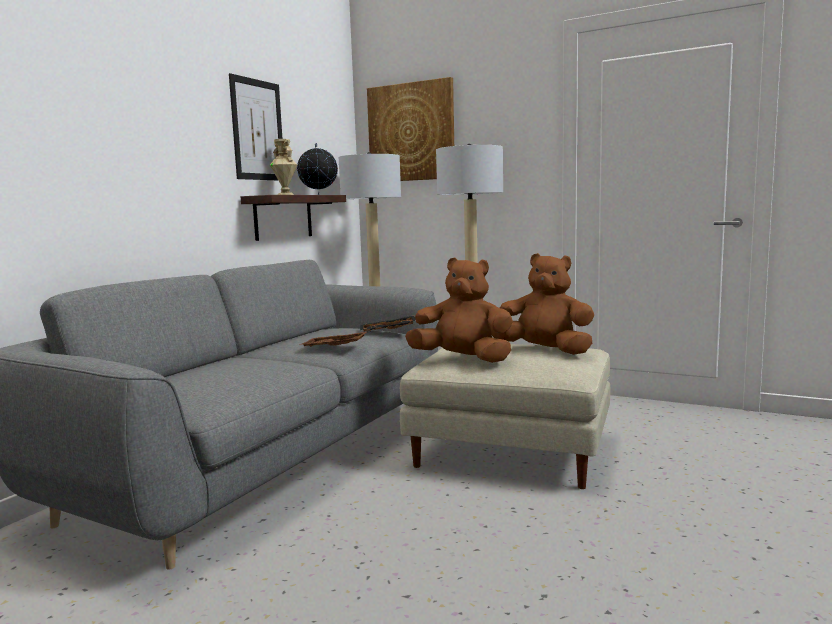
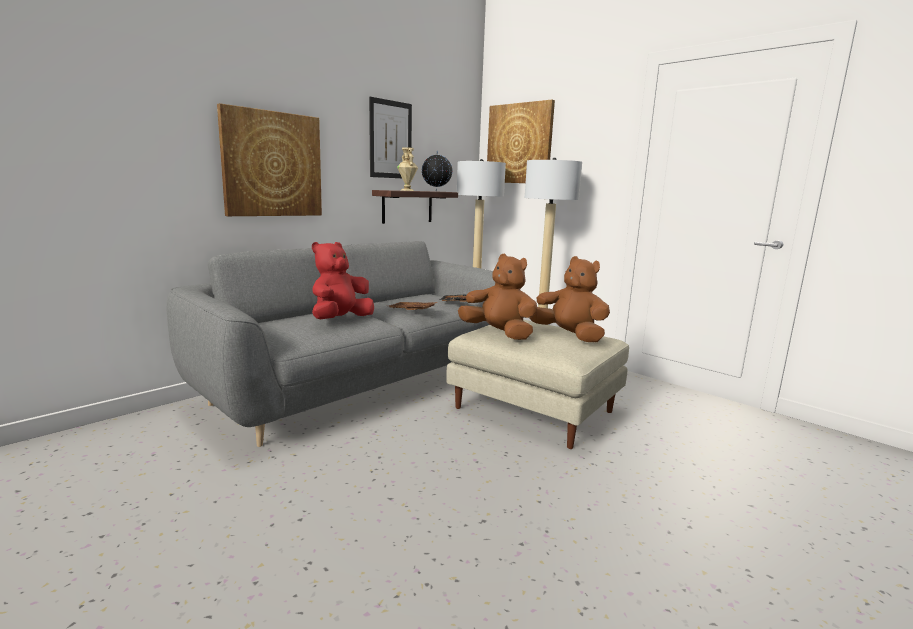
camera: 15 degrees right, 5 degrees up
none -> picture [217,103,322,216]
none -> red plush toy [312,242,374,319]

